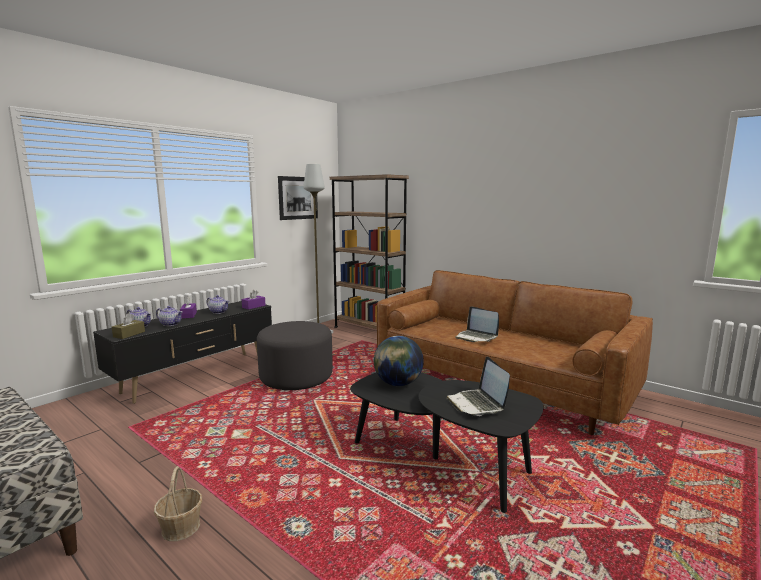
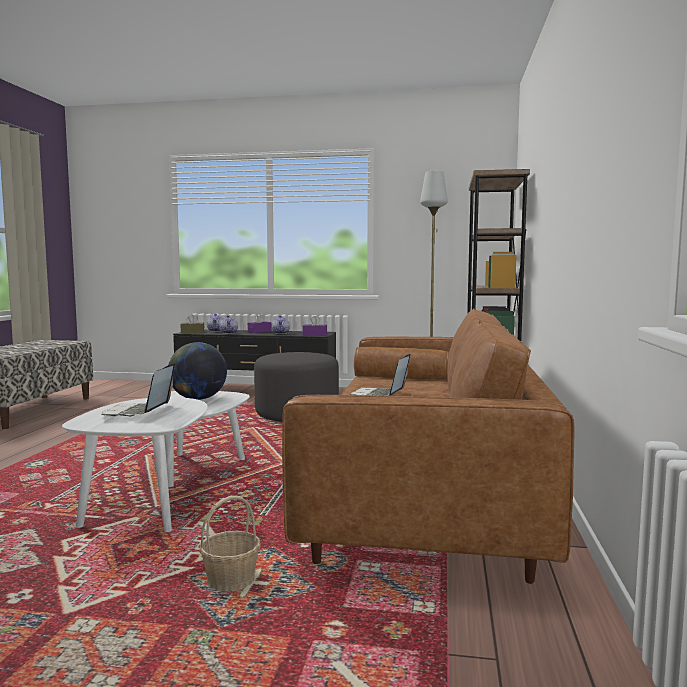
camera: 60 degrees right, 5 degrees down
basket [154,466,202,541] -> basket moved to [199,496,260,592]
picture [278,176,318,220] -> none
black coffee table [350,372,544,513] -> white coffee table [62,391,250,532]
laptop [446,356,510,416] -> laptop turned 45 degrees counterclockwise [101,362,175,417]

